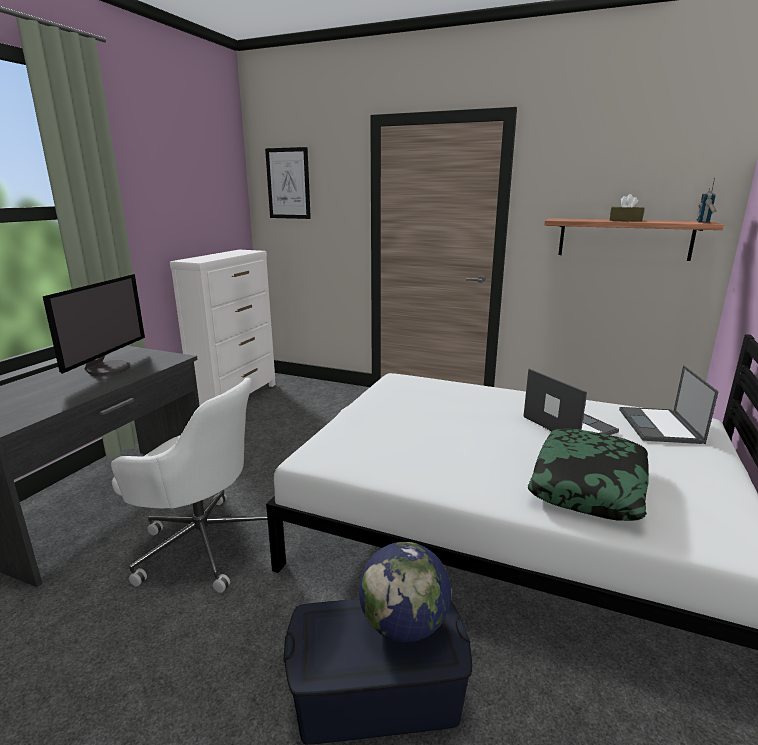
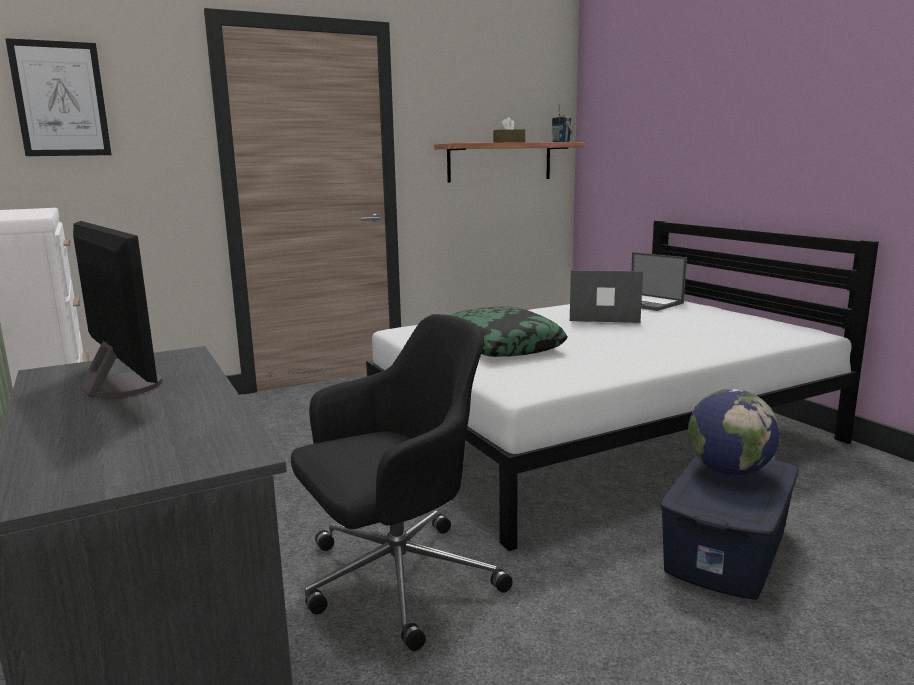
camera: 50 degrees left, 5 degrees down
white office chair [111,377,269,593] -> black office chair [291,314,513,651]
pillow [528,429,649,521] -> pillow moved to [451,307,568,357]

